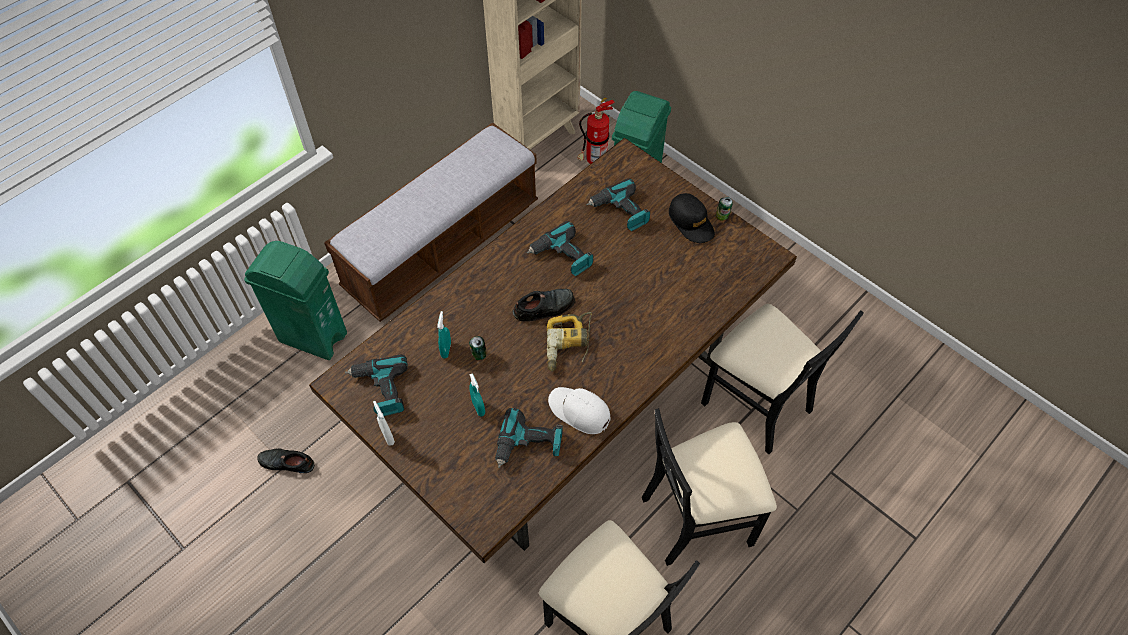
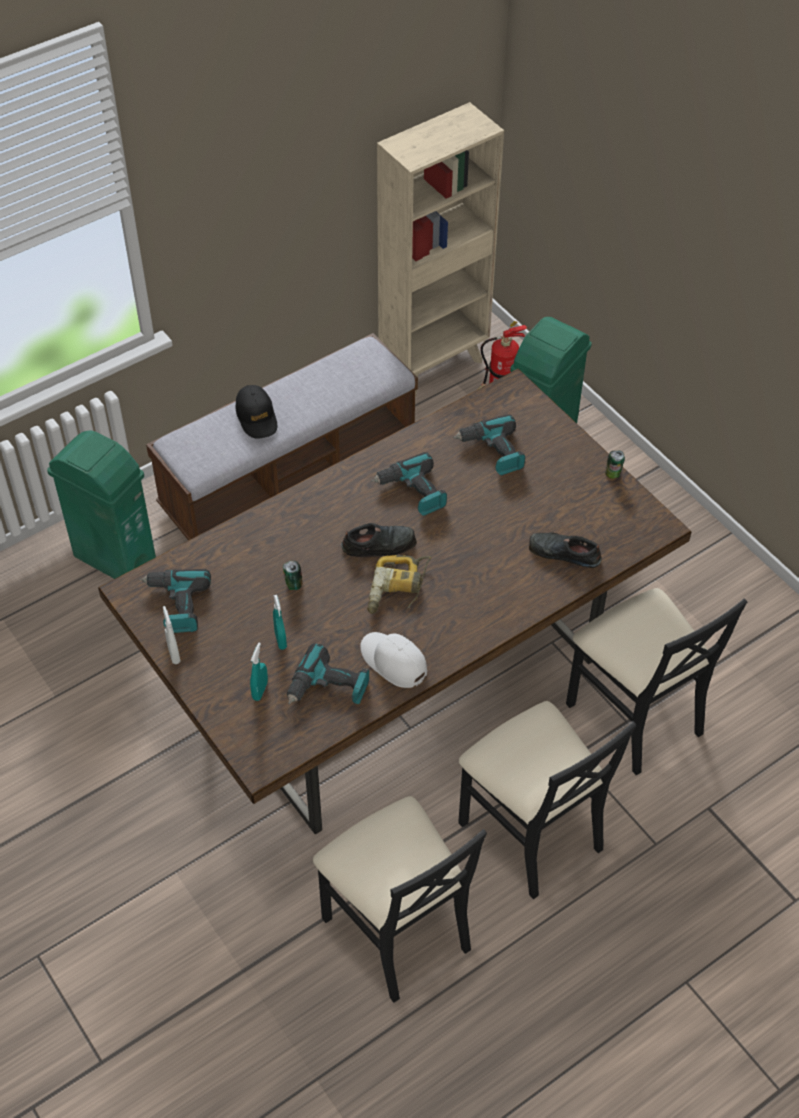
camera: 10 degrees right, 5 degrees down
black shoe [257,448,314,473] -> black shoe moved to [529,532,602,568]
turquoise spray bottle [437,311,451,359] -> turquoise spray bottle moved to [250,643,268,701]
black chair [642,408,777,566] -> black chair turned 120 degrees counterclockwise [458,701,636,899]
black cap [669,193,715,243] -> black cap moved to [235,385,277,439]

